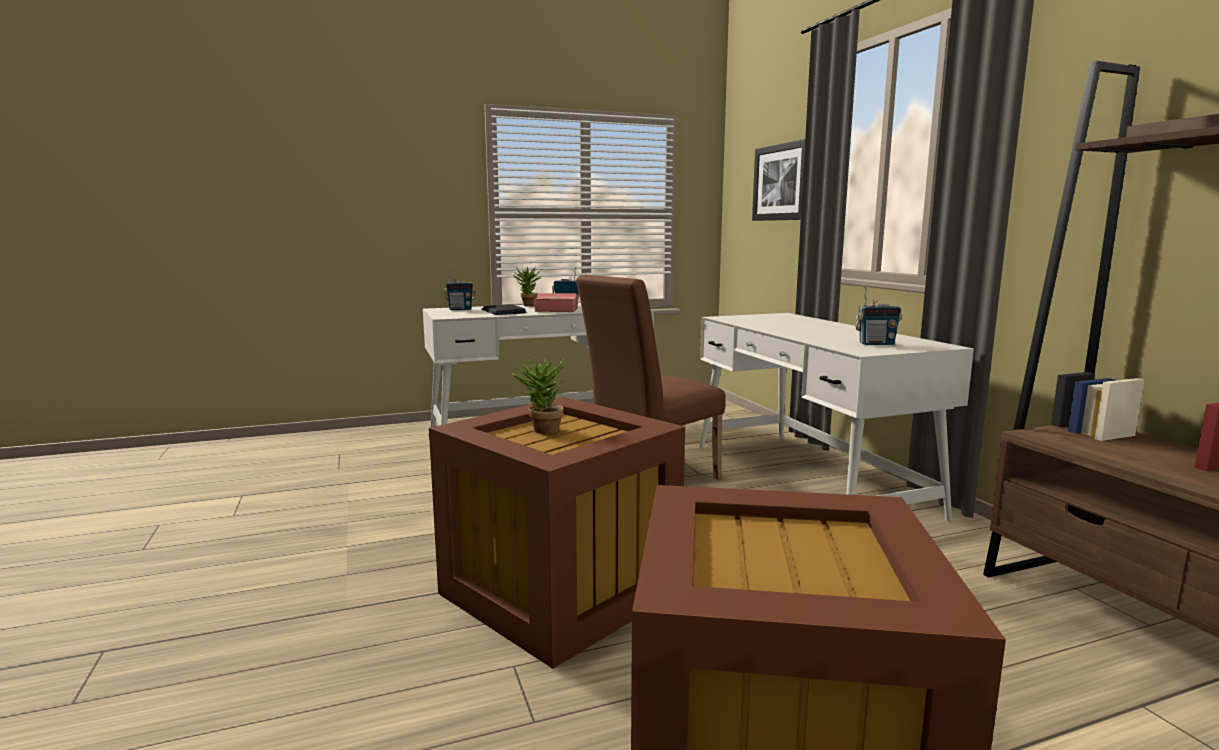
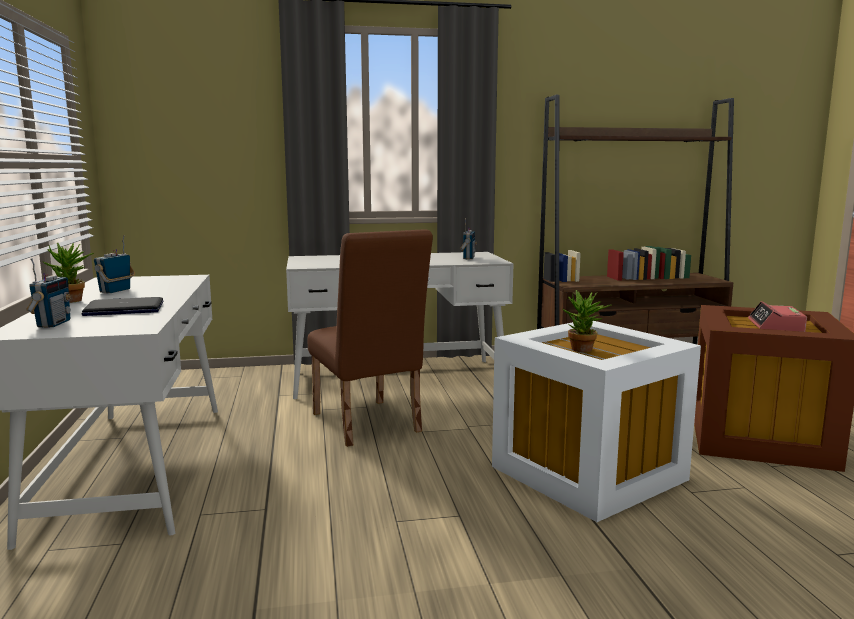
camera: 80 degrees left, 0 degrees up
brown storage box [429,397,685,669] -> white storage box [492,321,701,522]
alarm clock [534,293,578,312] -> alarm clock moved to [748,301,807,332]
picture [752,139,805,221] -> none

